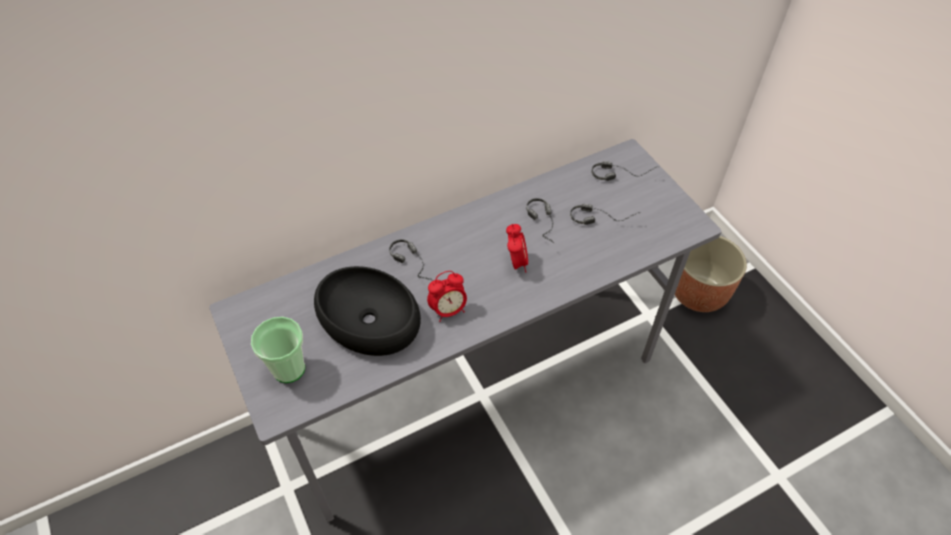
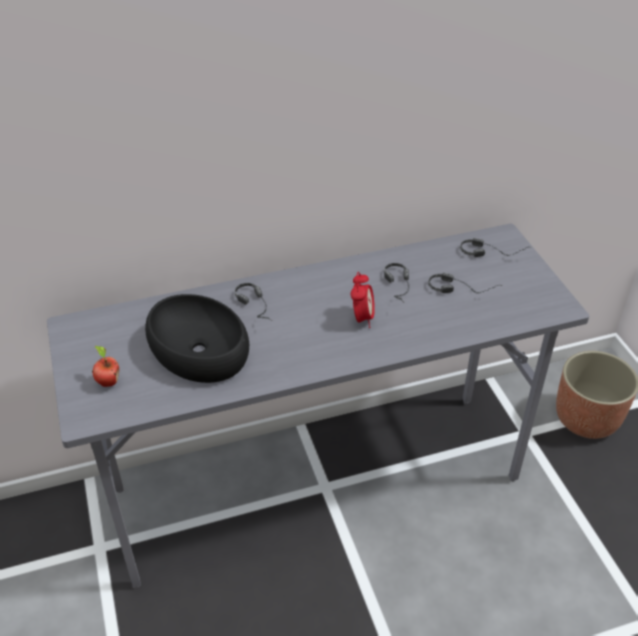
camera: 10 degrees right, 10 degrees down
cup [251,317,305,383] -> apple [92,346,119,387]
alarm clock [427,271,467,322] -> none

